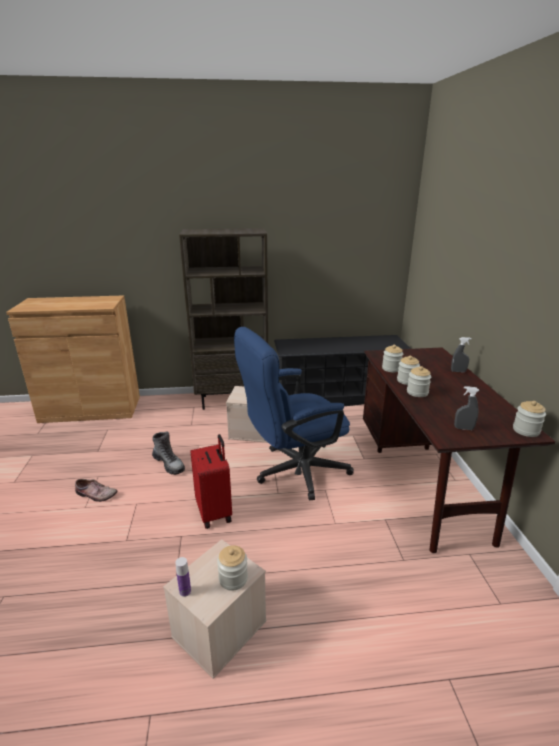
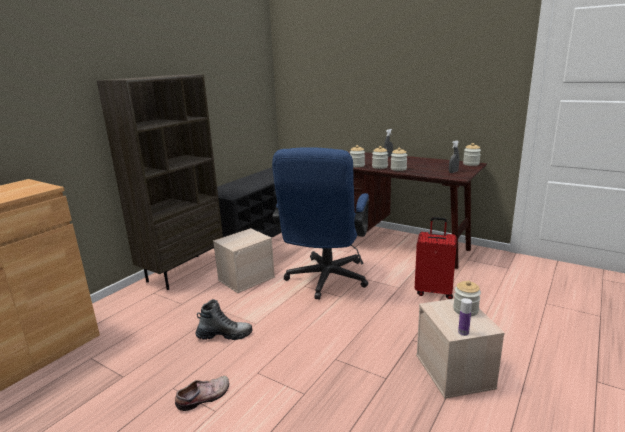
camera: 50 degrees left, 5 degrees down
red suitcase [190,434,232,529] -> red suitcase moved to [415,217,457,299]

